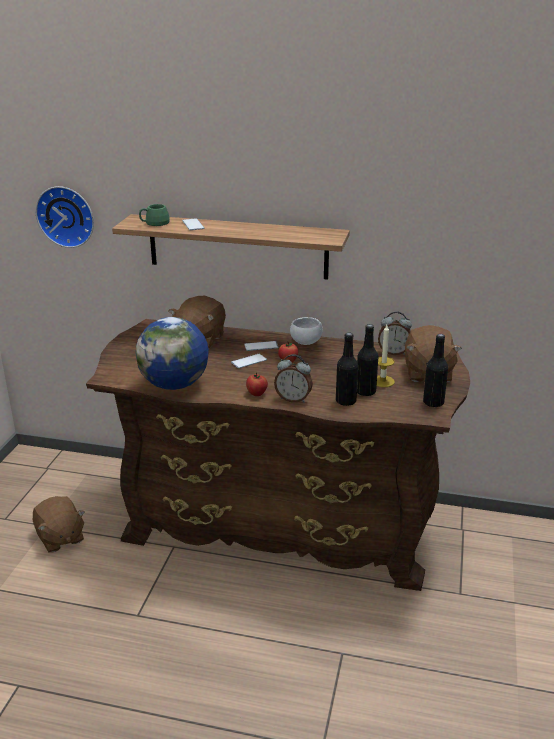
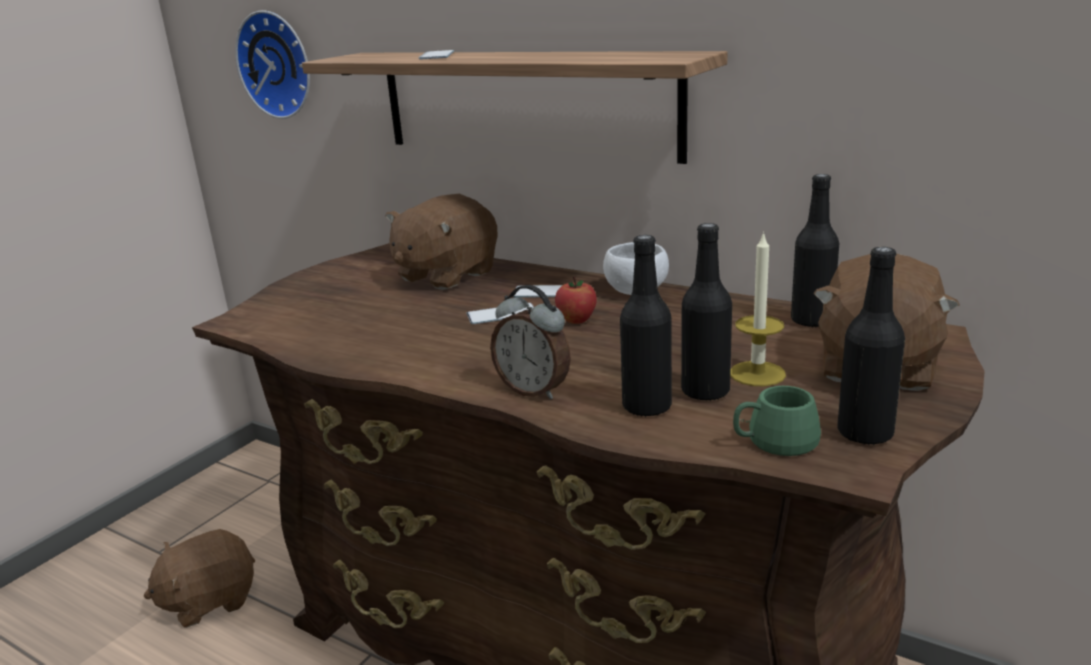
camera: 20 degrees right, 5 degrees down
brown plush toy [33,496,85,553] -> brown plush toy turned 75 degrees clockwise [144,529,255,628]
globe [136,317,209,390] -> none
green mug [139,204,170,226] -> green mug moved to [733,386,821,456]
apple [246,373,268,396] -> none
alarm clock [378,311,412,355] -> black bottle [791,174,839,328]

